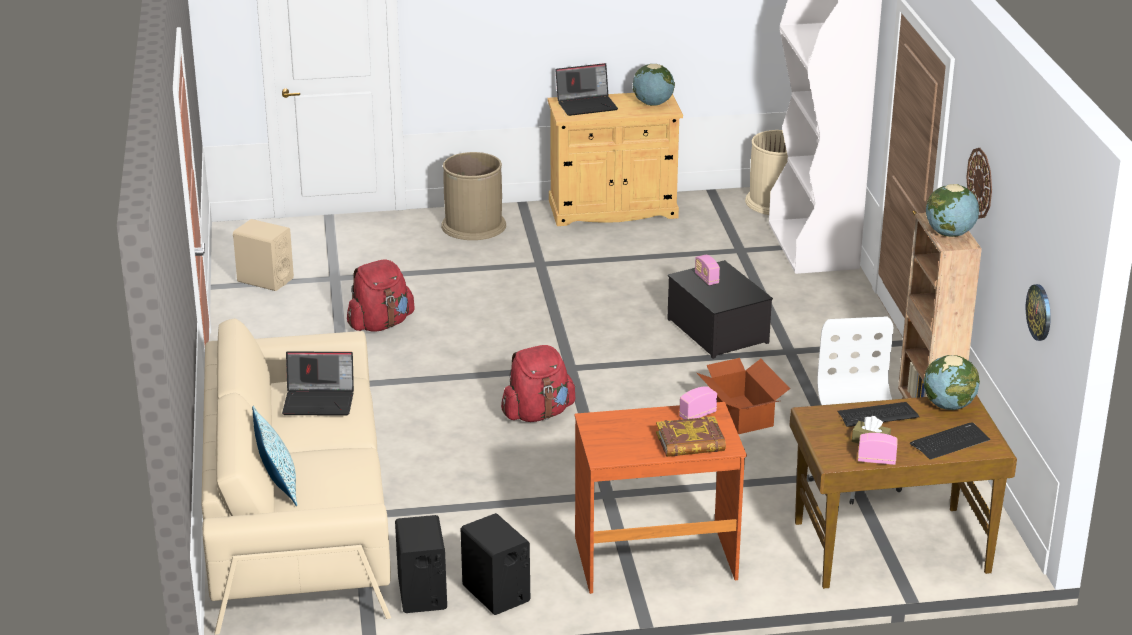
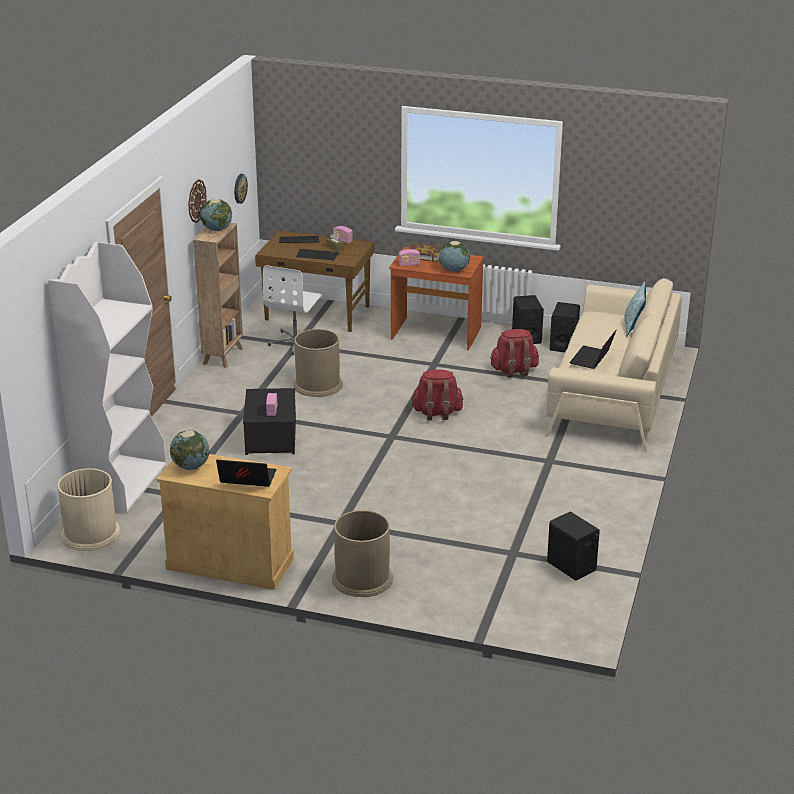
camera: 155 degrees left, 0 degrees up
beige speaker [232,219,294,291] -> black speaker [547,512,600,581]
laptop [282,351,354,416] -> laptop turned 90 degrees counterclockwise [569,330,616,369]
red backpack [347,260,415,332] -> red backpack moved to [490,329,539,378]
cardboard box [697,358,790,434] -> brown trash can [293,329,343,397]
globe [924,355,980,410] -> globe moved to [439,241,470,272]

